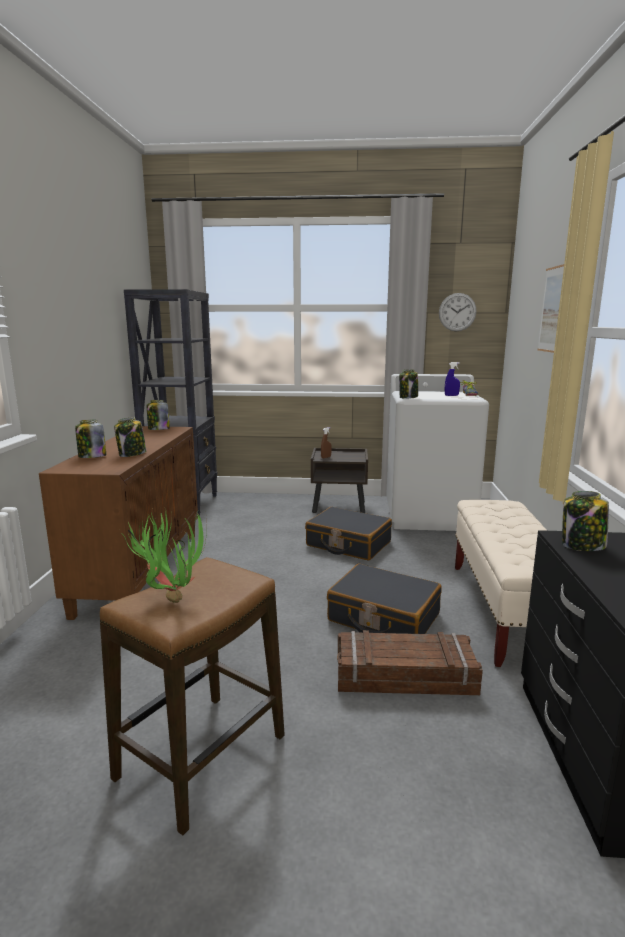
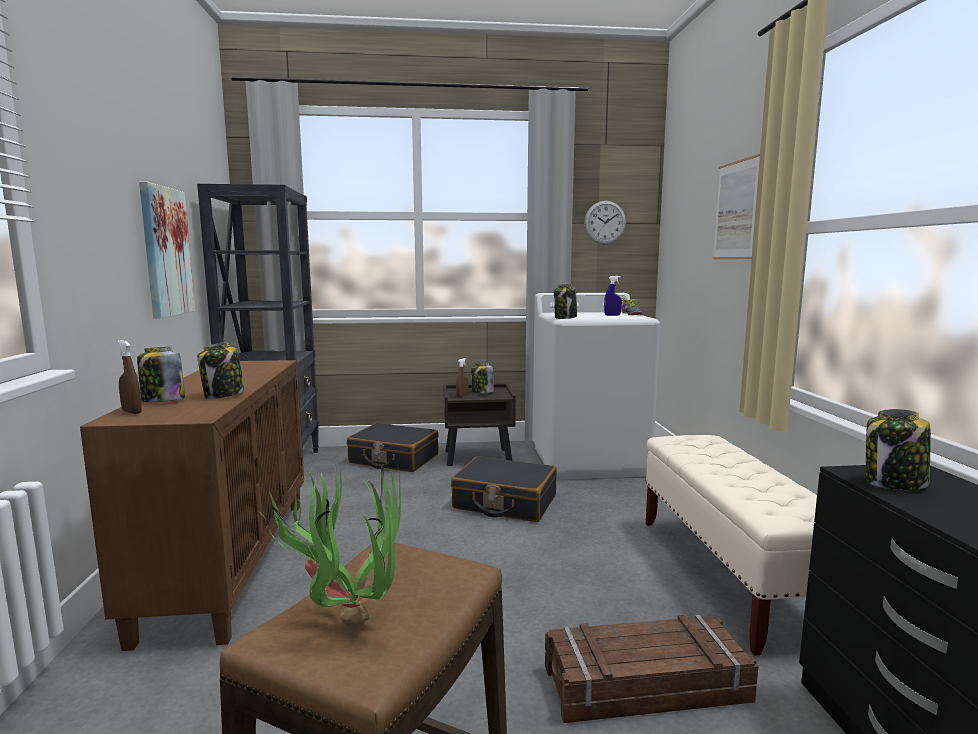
camera: 10 degrees left, 5 degrees down
jar [147,400,170,430] -> jar moved to [471,363,494,393]
black suitcase [327,564,442,634] -> black suitcase moved to [347,423,439,472]
none -> brown spray bottle [117,340,142,414]
none -> picture [139,182,196,319]

